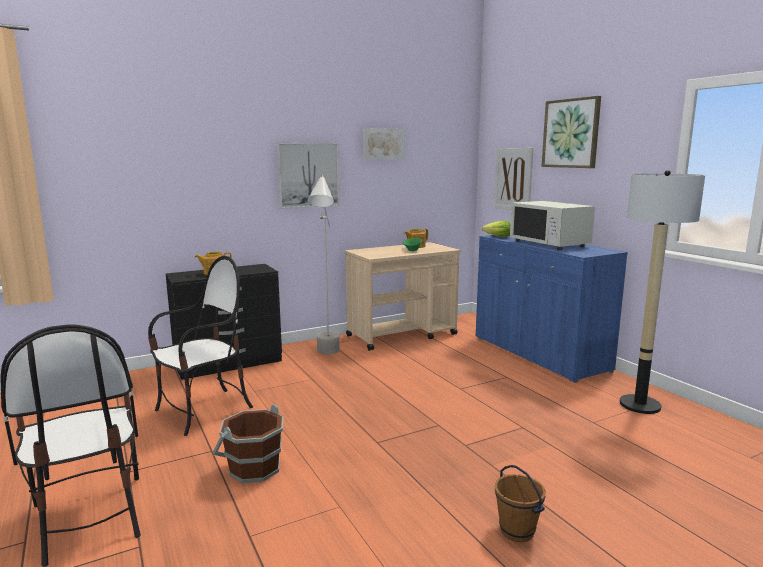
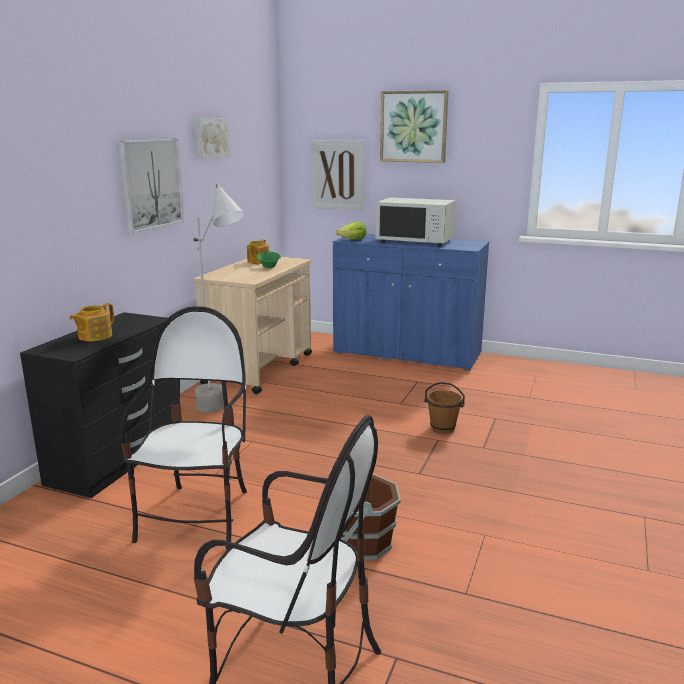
camera: 40 degrees left, 5 degrees up
brown bucket [495,465,546,542] -> brown bucket moved to [424,382,465,434]
floor lamp [620,170,705,414] -> none

